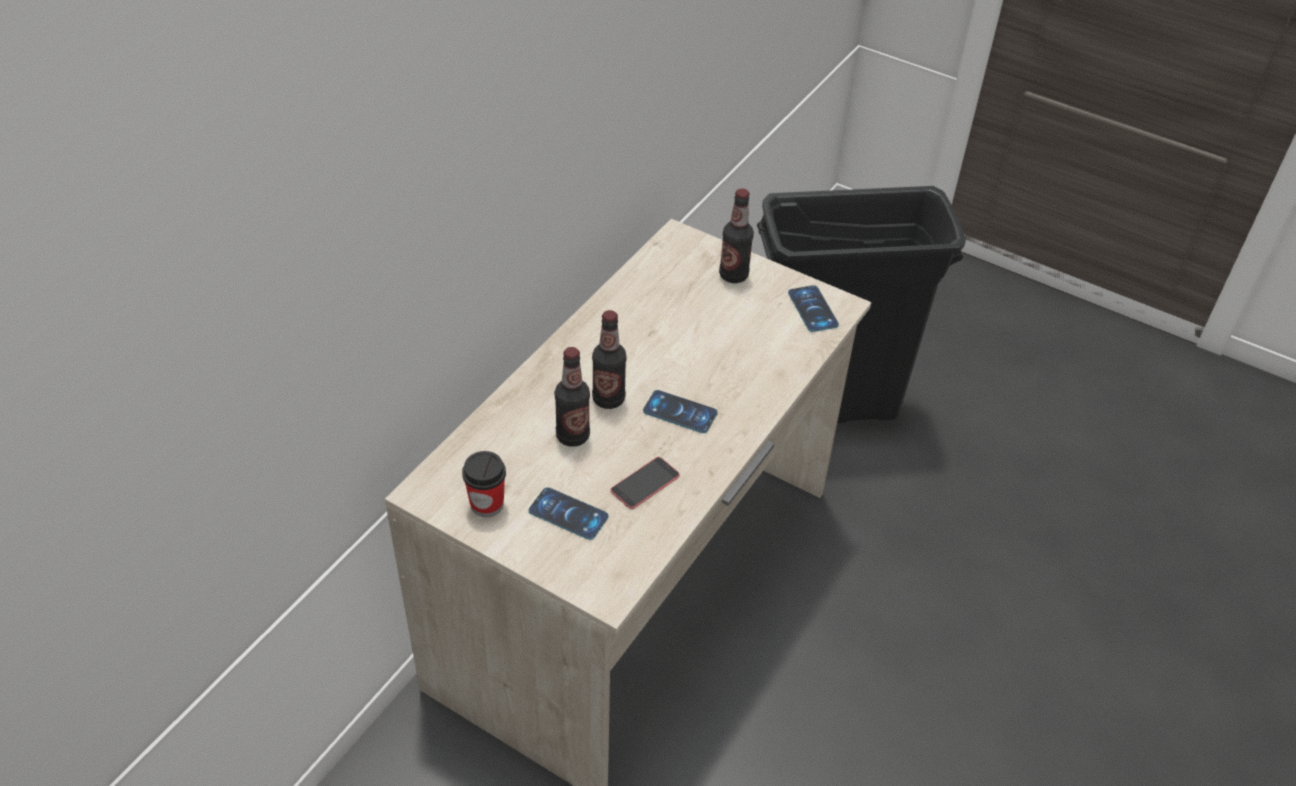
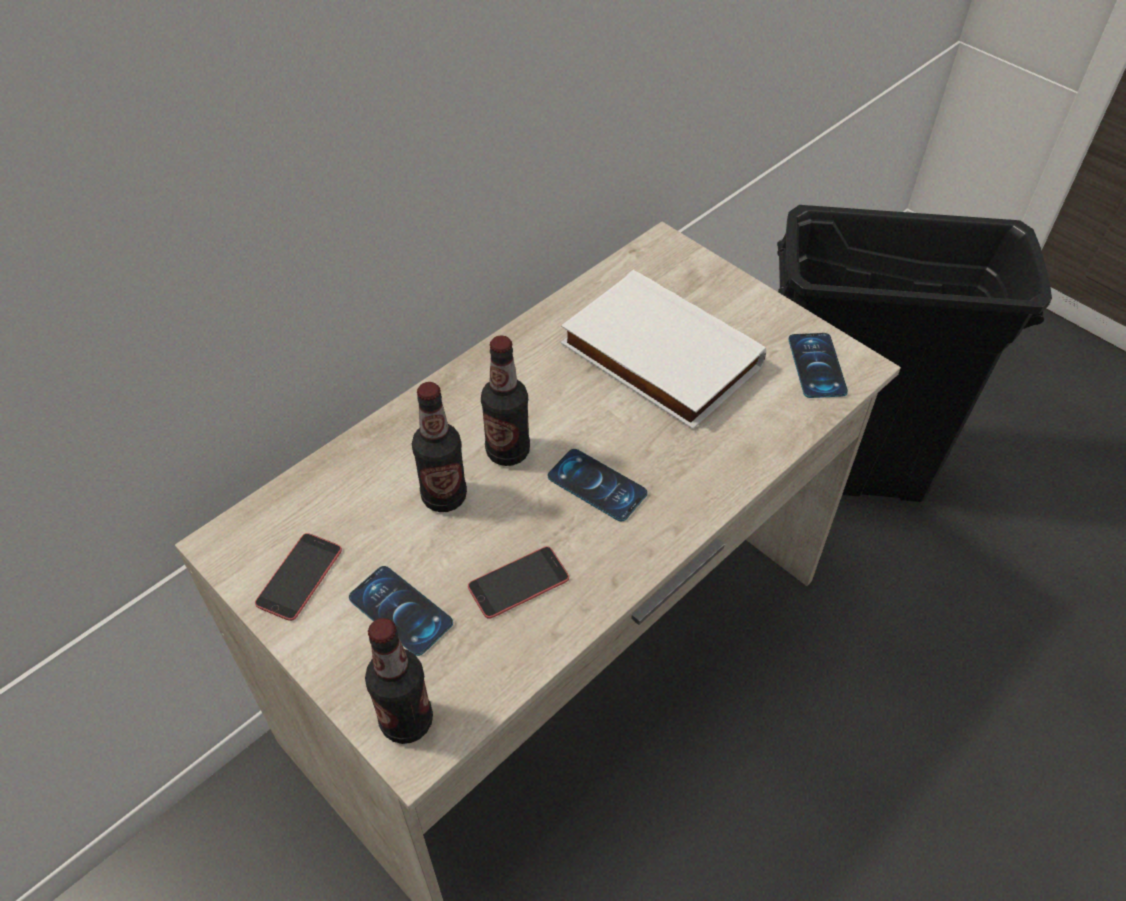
camera: 15 degrees right, 5 degrees up
cup [462,451,506,517] -> phone [255,533,342,621]
bottle [719,188,754,283] -> bottle moved to [365,618,433,744]
none -> white book [561,270,766,430]

